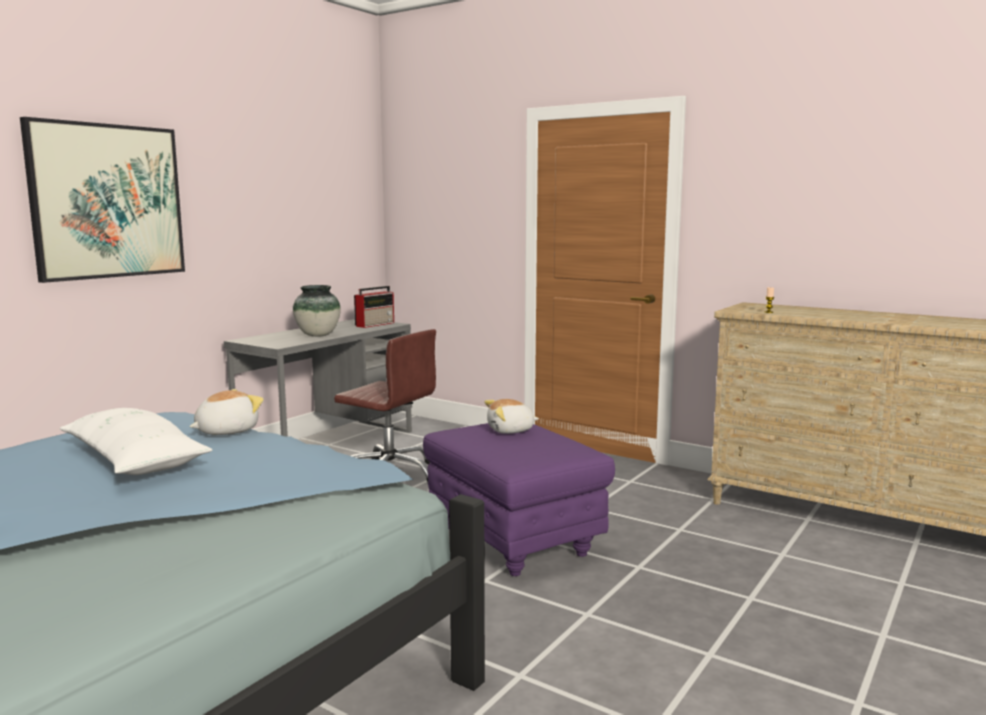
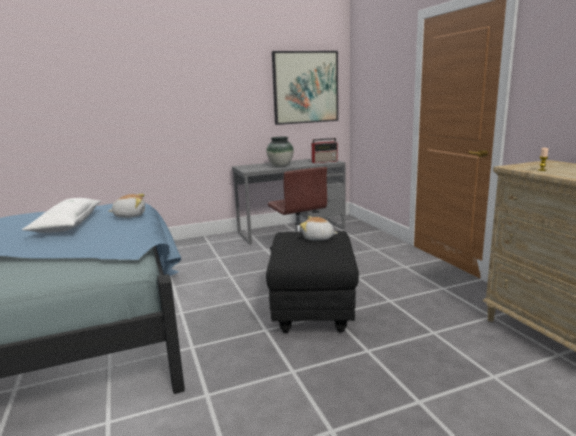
camera: 35 degrees right, 5 degrees up
picture [20,117,185,283] -> picture moved to [272,51,338,125]
purple ottoman [423,423,615,576] -> black ottoman [266,231,359,333]

